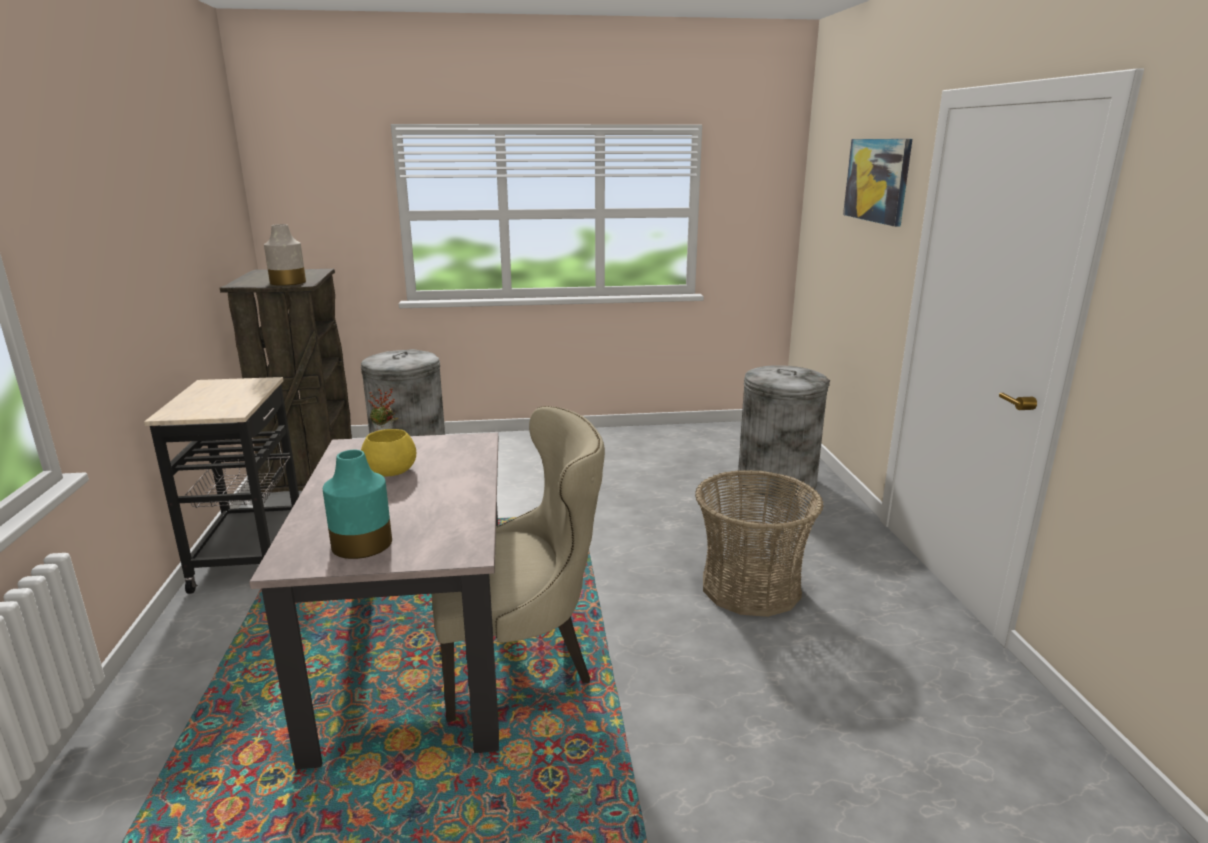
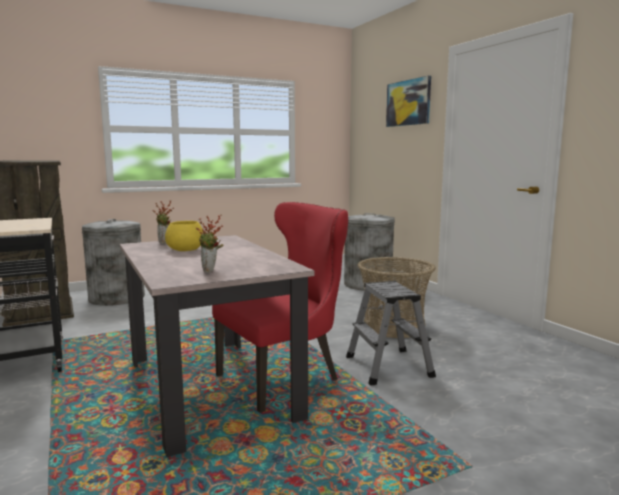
camera: 20 degrees left, 10 degrees down
beige vase [264,224,306,285] -> none
turquoise vase [323,450,392,559] -> potted plant [196,215,224,273]
beige chair [431,406,605,722] -> red chair [212,202,348,413]
none -> grey step ladder [346,281,436,385]

